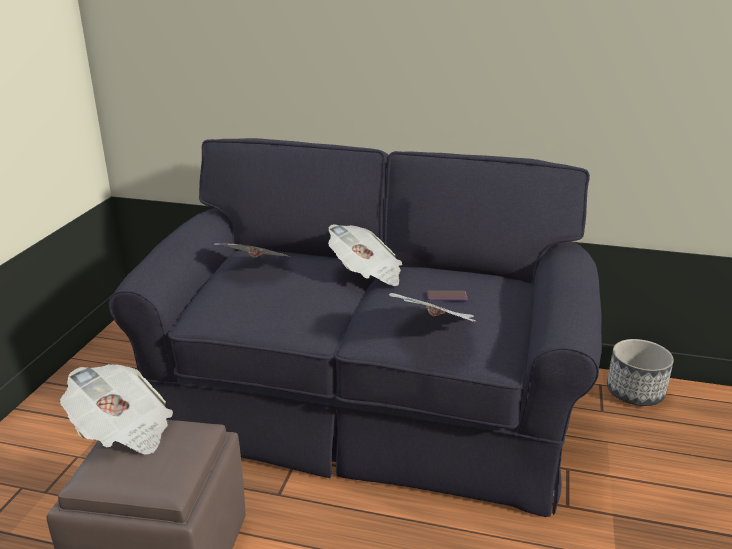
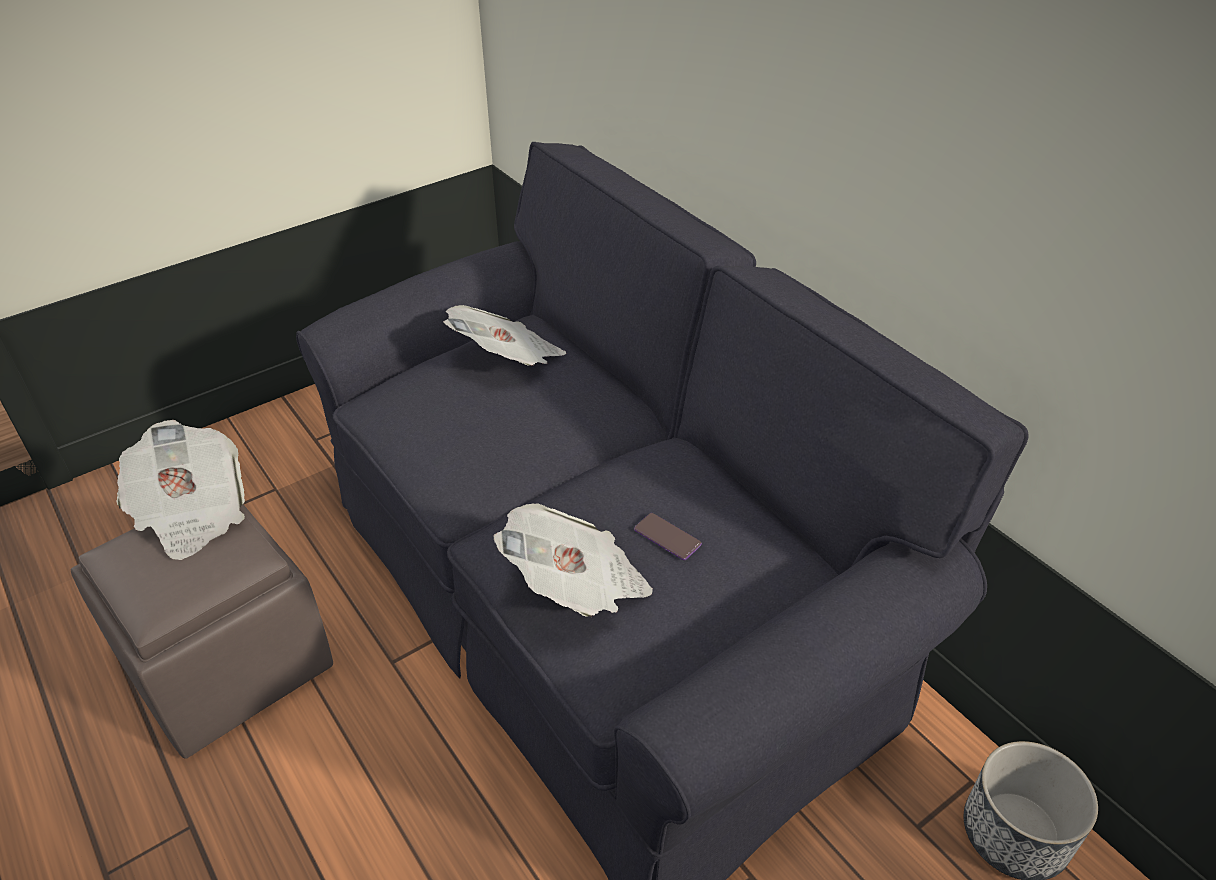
camera: 40 degrees right, 15 degrees up
newspaper [328,224,402,286] -> none

